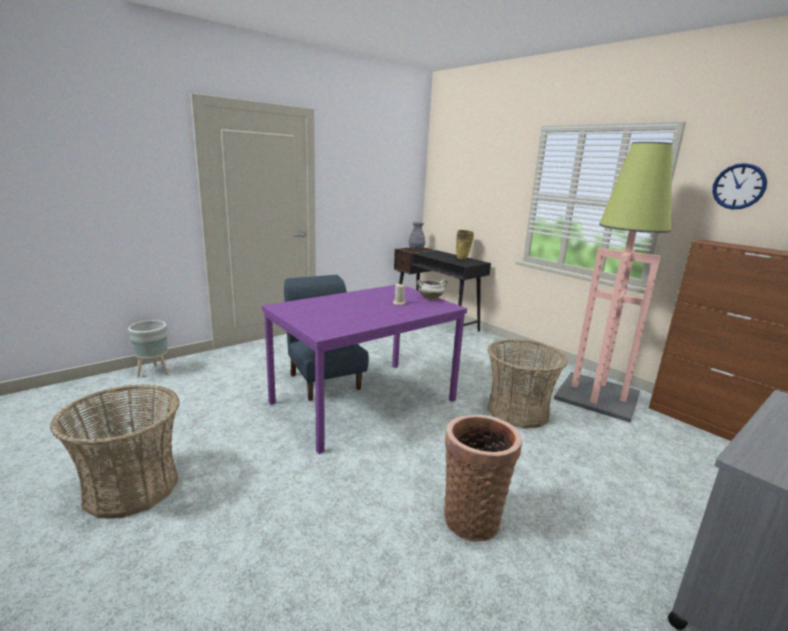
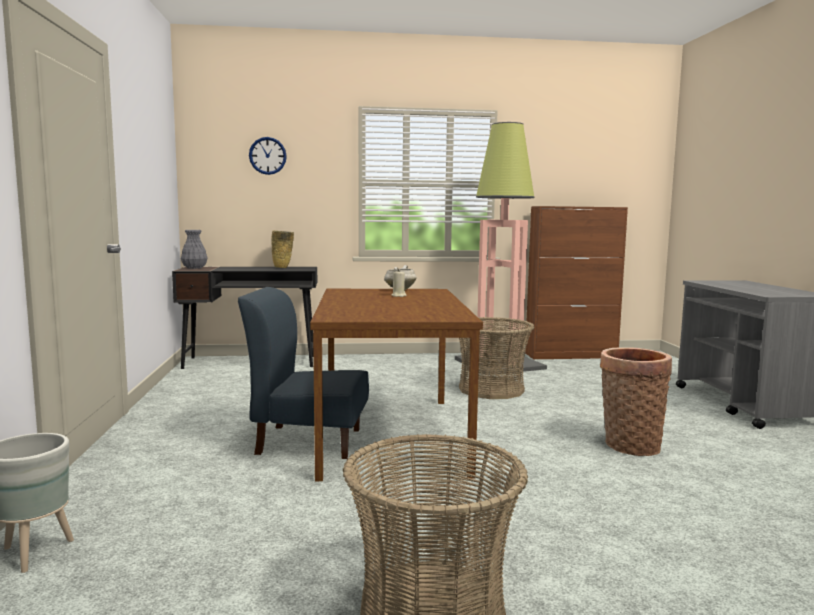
camera: 55 degrees left, 10 degrees down
purple dining table [262,284,467,454] -> brown dining table [310,289,483,481]
wall clock [712,163,767,209] -> wall clock moved to [249,137,287,175]

